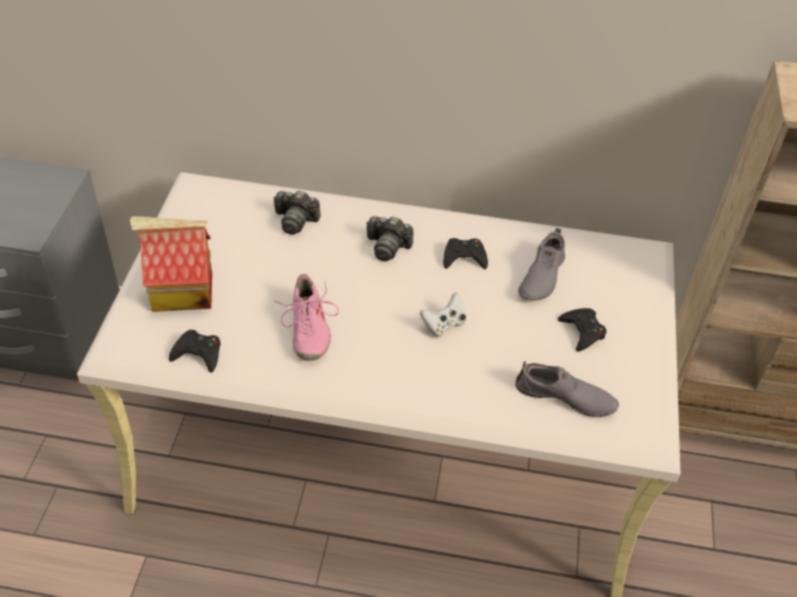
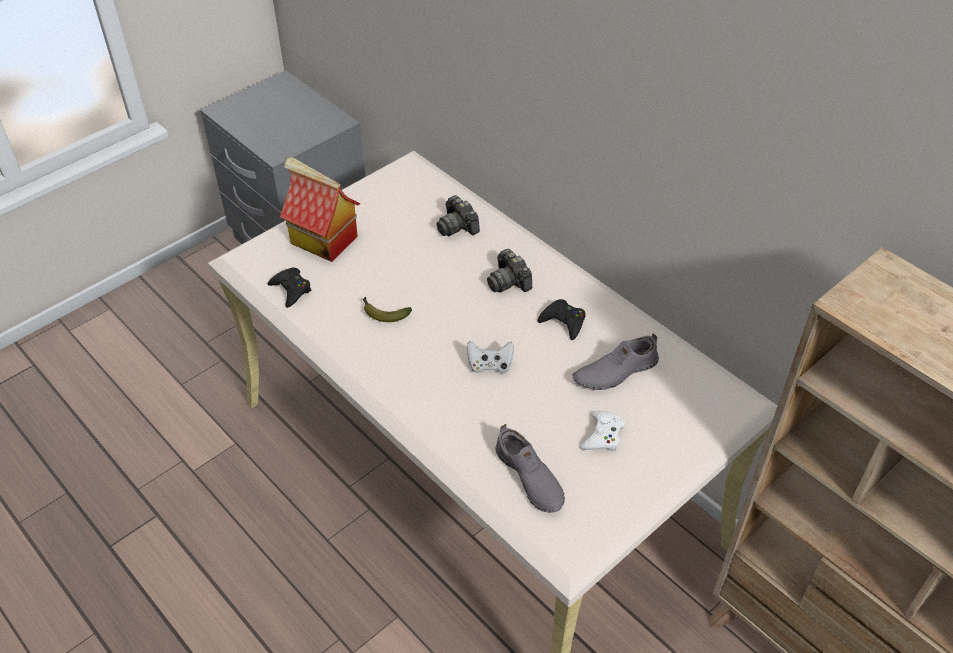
camera: 40 degrees right, 0 degrees up
pink shoe [274,274,339,361] -> banana [363,297,412,322]
black game controller [558,308,606,351] -> white game controller [580,411,625,451]

